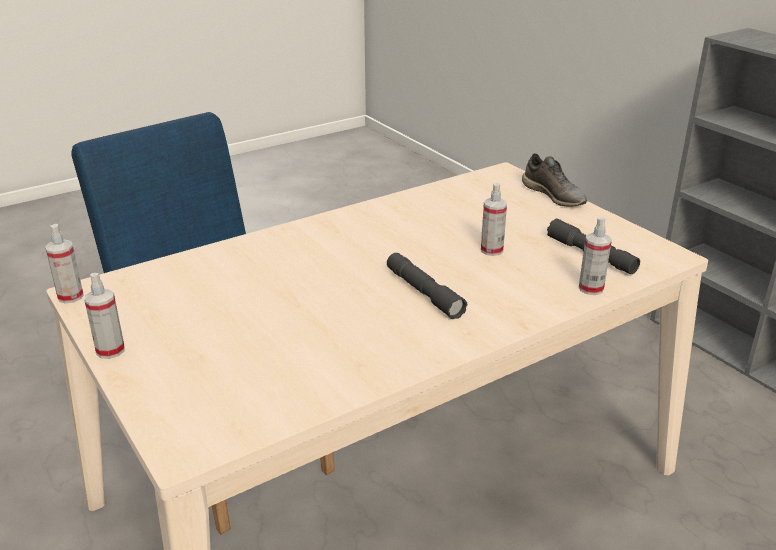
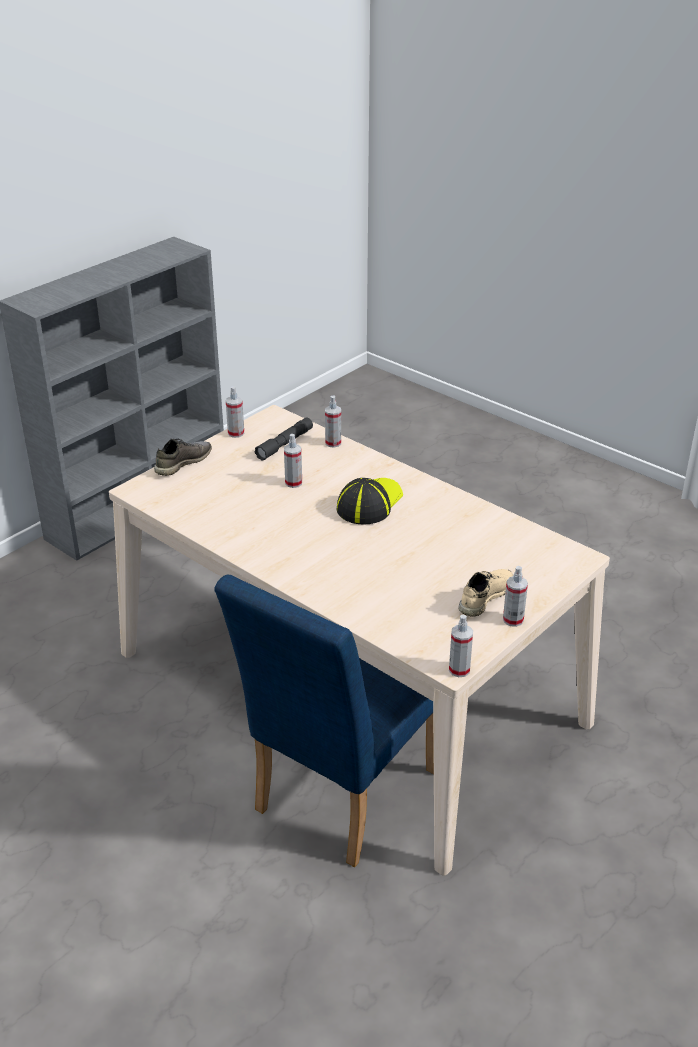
camera: 105 degrees left, 5 degrees up
grey flashlight [387,253,467,319] -> cap [337,478,403,524]
none -> spray bottle [226,386,244,438]
none -> beige shoe [459,569,513,617]

